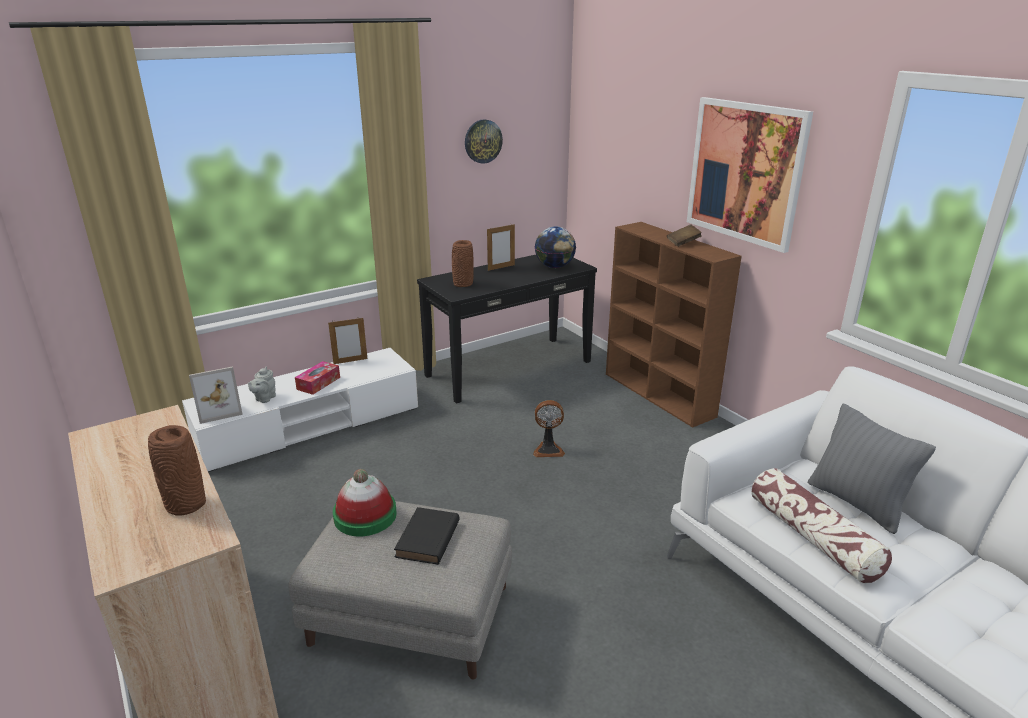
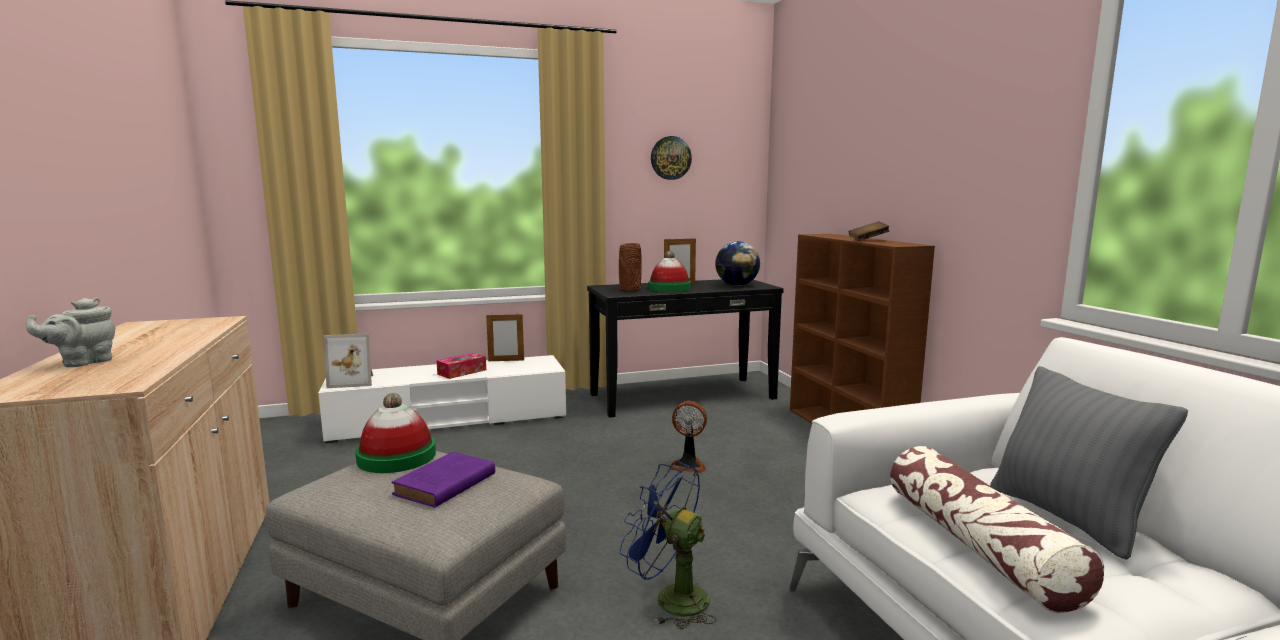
camera: 15 degrees right, 15 degrees down
brown vase [148,425,206,516] -> none
grey teapot [248,367,276,403] -> grey teapot moved to [26,298,115,367]
black book [394,507,460,565] -> purple book [391,452,495,508]
picture [687,97,813,253] -> none
none -> blue fan [620,461,717,629]
none -> hat [648,251,691,292]

